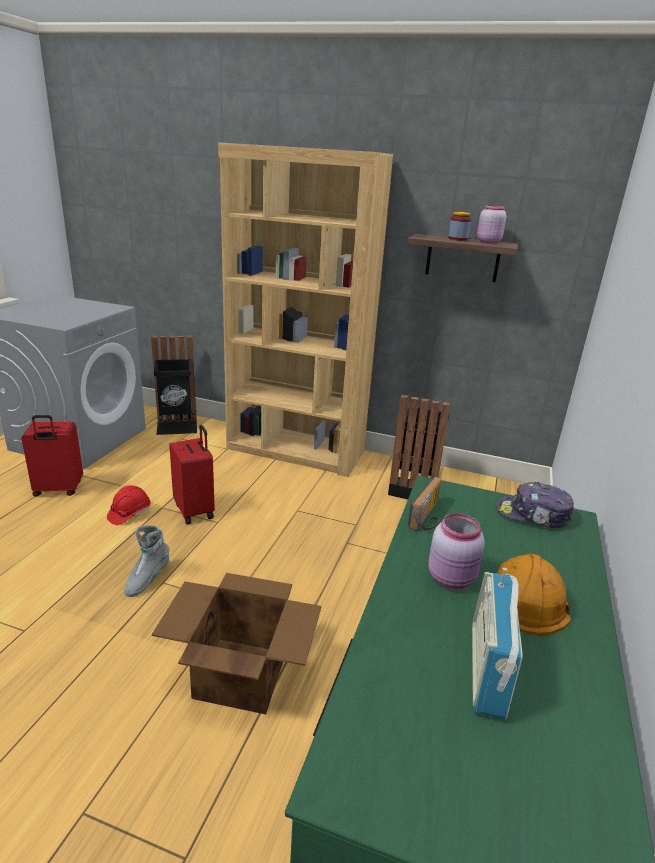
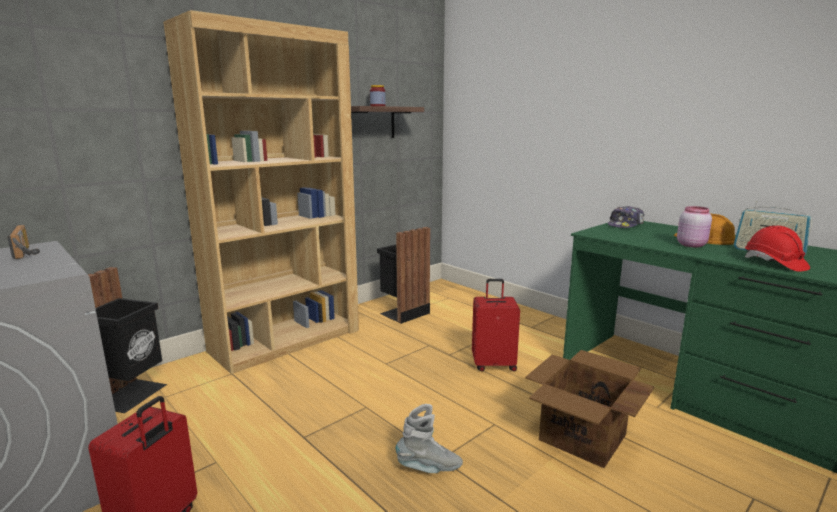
camera: 60 degrees left, 10 degrees down
red hard hat [107,485,150,525] -> red hard hat moved to [745,226,810,272]
grey boot [124,525,170,597] -> grey boot turned 60 degrees counterclockwise [396,404,463,473]
red suitcase [169,425,215,524] -> red suitcase moved to [472,279,520,371]
radio [408,477,442,531] -> radio moved to [7,225,40,259]
pink jar [477,205,506,244] -> none

